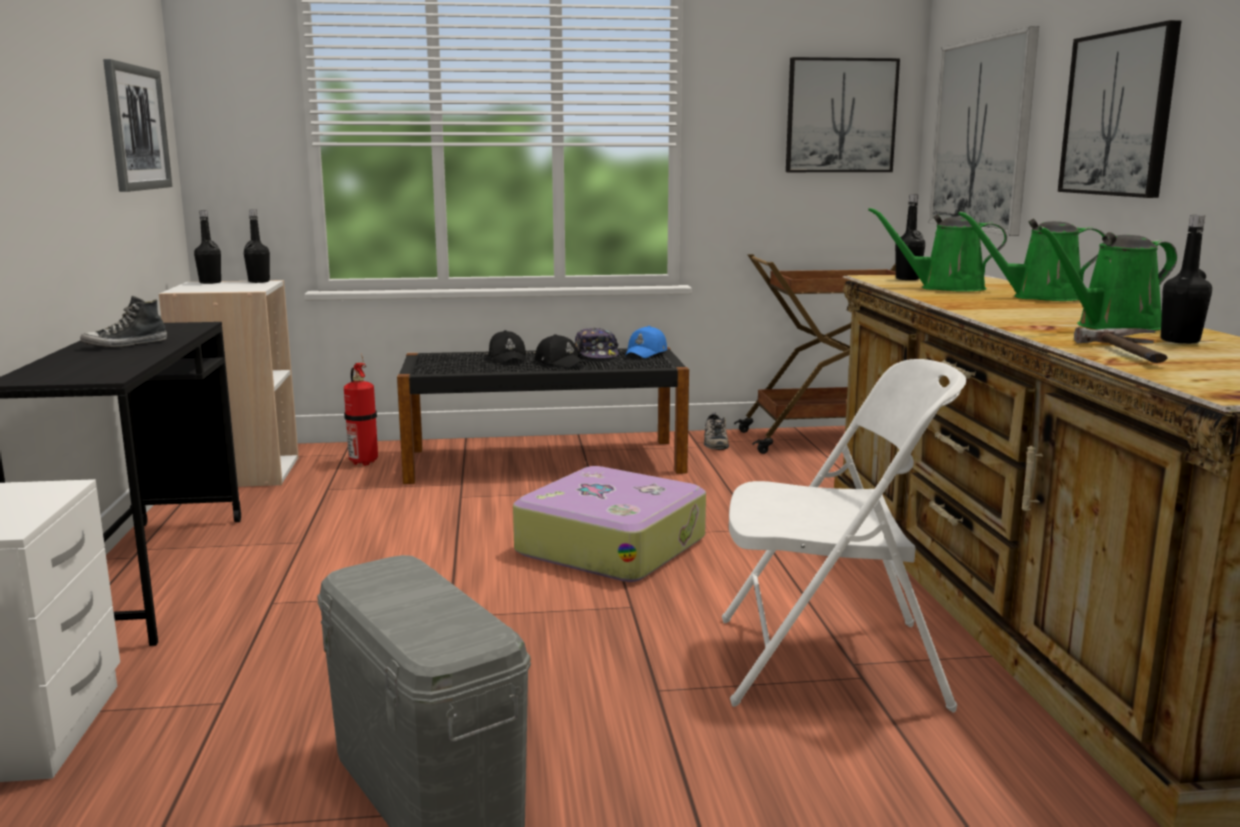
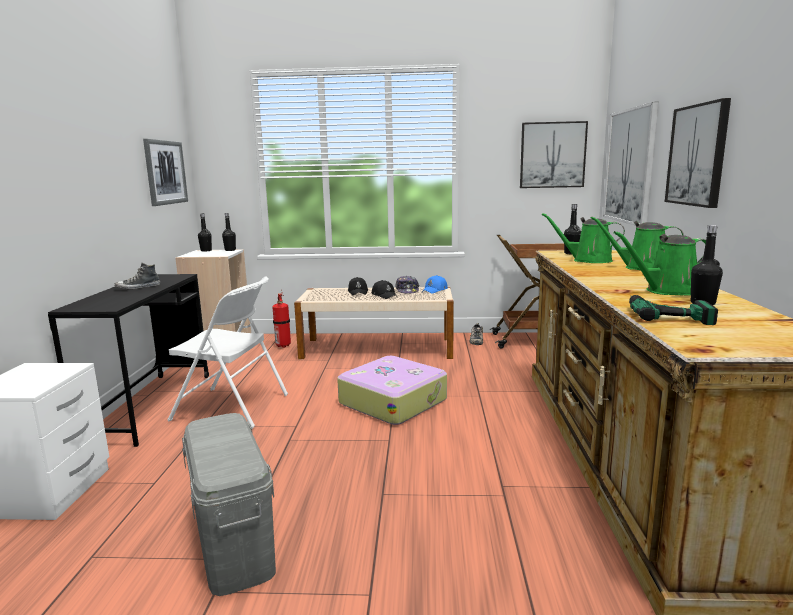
camera: 10 degrees right, 0 degrees up
black bench [397,347,689,484] -> beige bench [294,287,454,359]
white chair [722,359,966,712] -> white chair moved to [168,276,288,429]
hammer [1074,327,1167,363] -> power drill [629,295,718,325]

